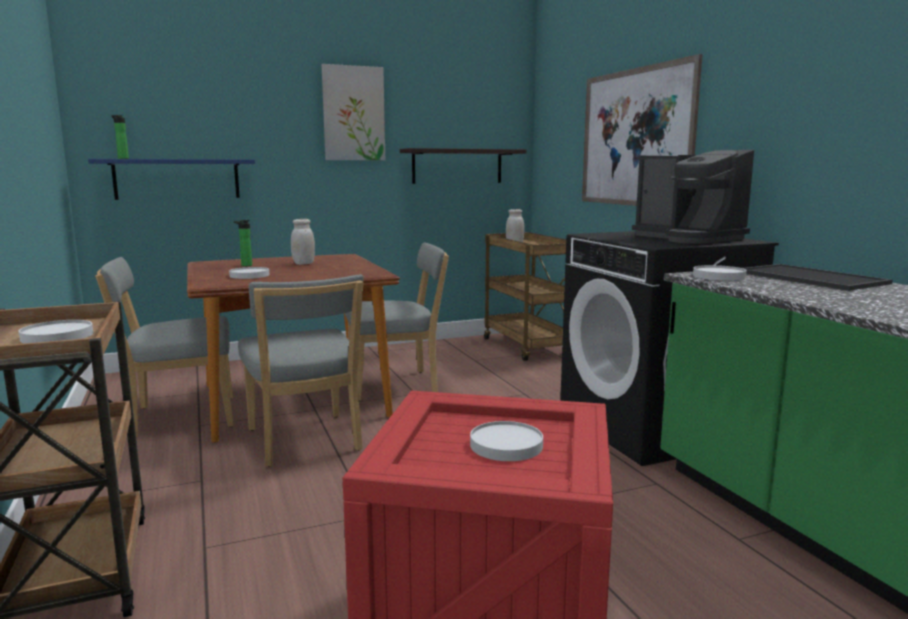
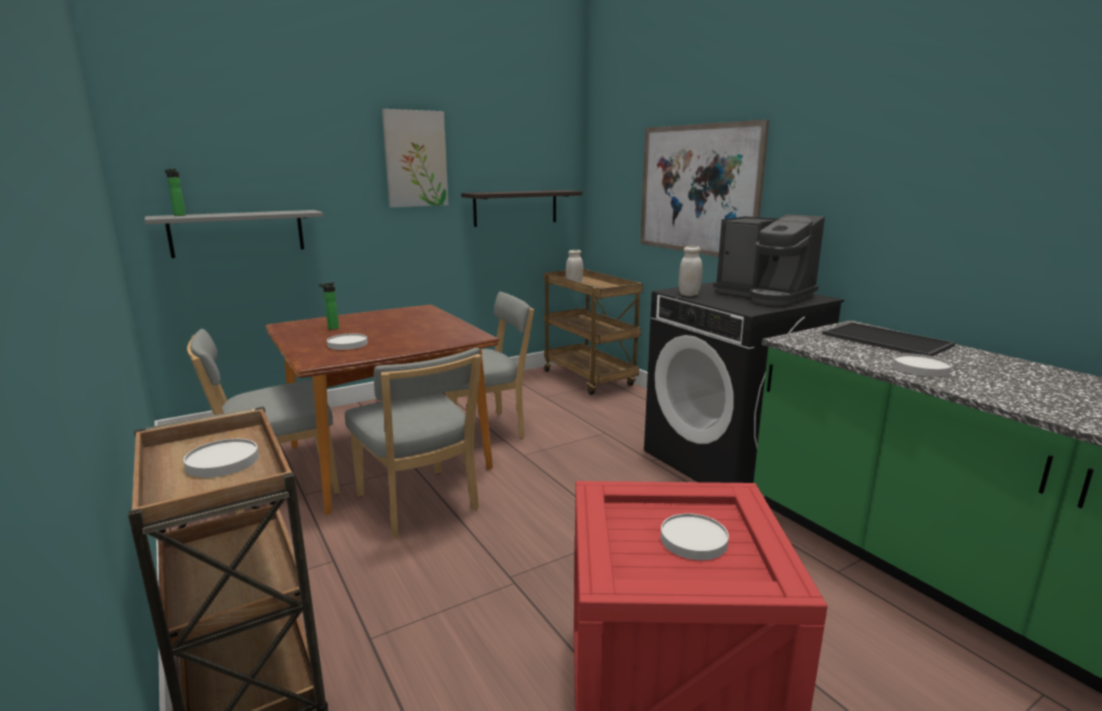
camera: 10 degrees left, 5 degrees up
blue shelf [88,159,255,200] -> grey shelf [145,210,324,258]
white jar [291,219,315,265] -> white jar moved to [679,246,702,296]
white plate [693,265,747,281] -> white plate moved to [892,354,952,377]

